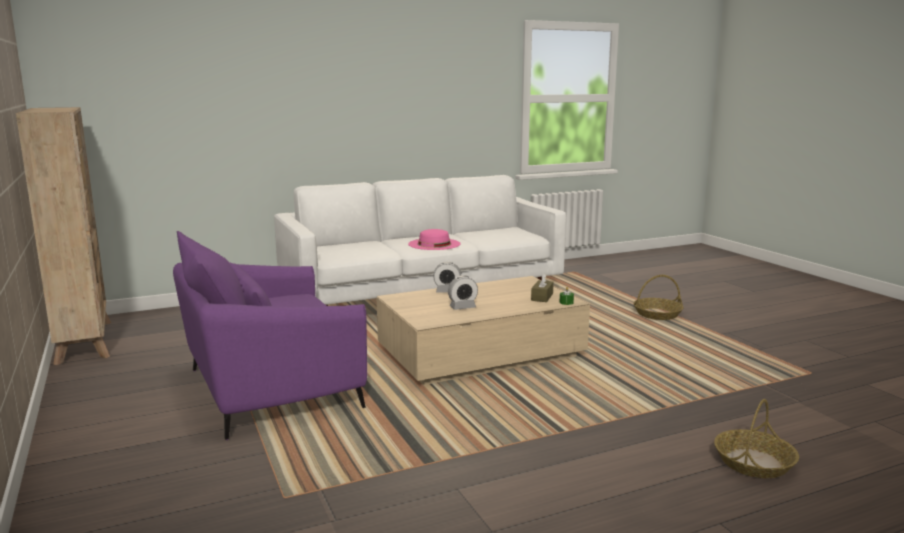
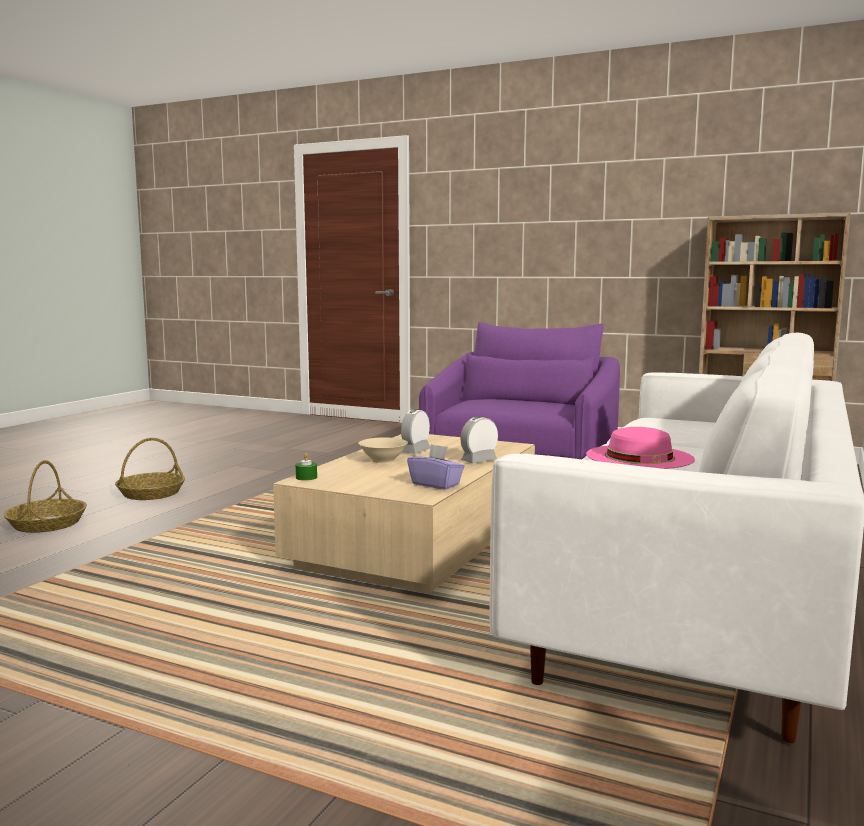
camera: 140 degrees right, 5 degrees down
brown tissue box [531,273,554,302] -> none
basket [634,275,684,320] -> basket moved to [115,438,185,500]
none -> beige bowl [358,437,408,463]
none -> purple tissue box [407,444,465,490]

